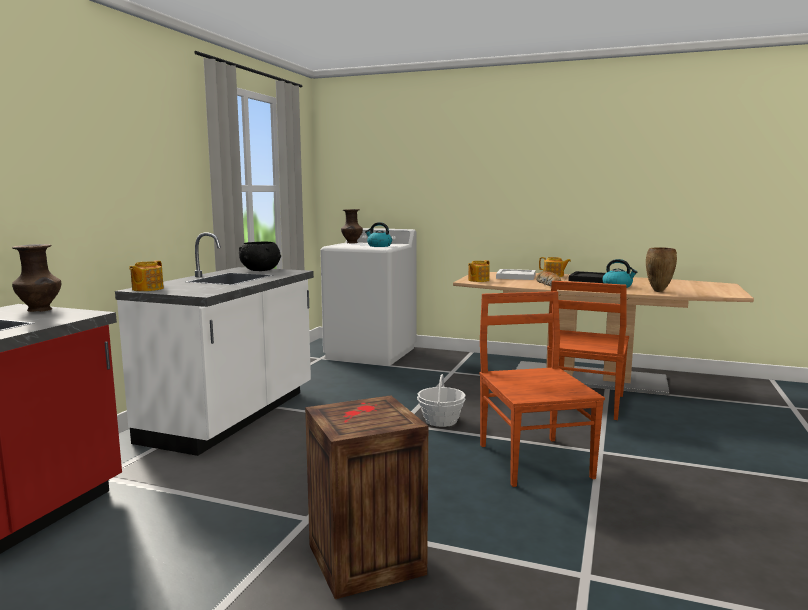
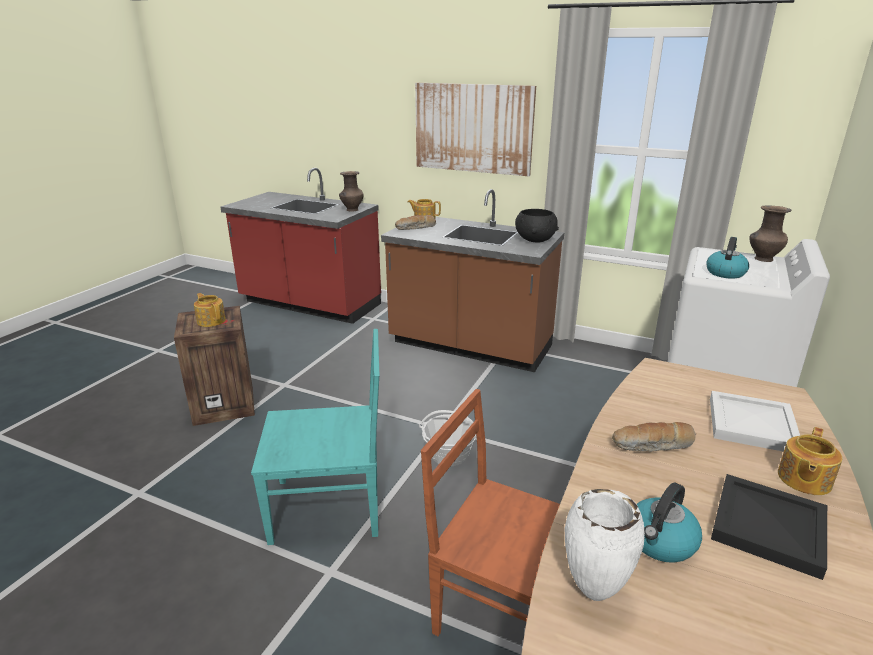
camera: 95 degrees right, 15 degrees up
white counter [115,232,314,456] -> brown counter [381,189,564,372]
teapot [468,260,490,282] -> teapot moved to [194,293,226,327]
brown chair [479,291,605,487] -> turquoise chair [251,329,380,545]
brown vase [646,248,677,292] -> white vase [565,489,645,601]
none -> bread [395,215,436,230]
none -> picture [415,83,536,176]

